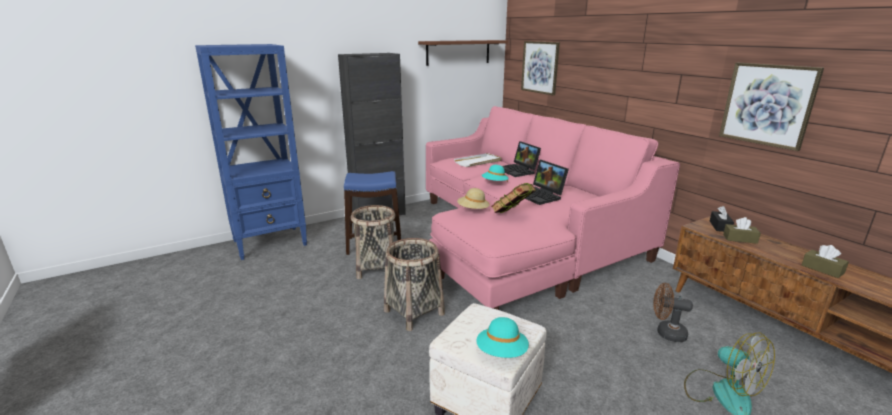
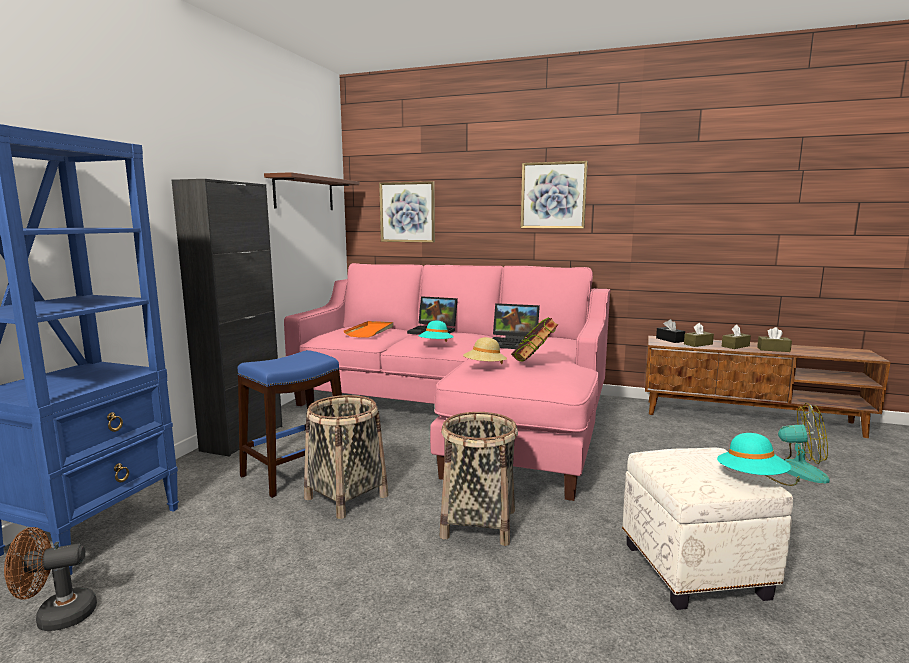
camera: 40 degrees left, 10 degrees down
white tray [454,153,502,167] -> orange tray [344,321,393,338]
brown fan [653,283,693,342] -> brown fan moved to [4,527,97,631]
picture [719,63,824,151] -> picture moved to [521,161,588,229]
none -> brown tissue box [722,325,751,349]

